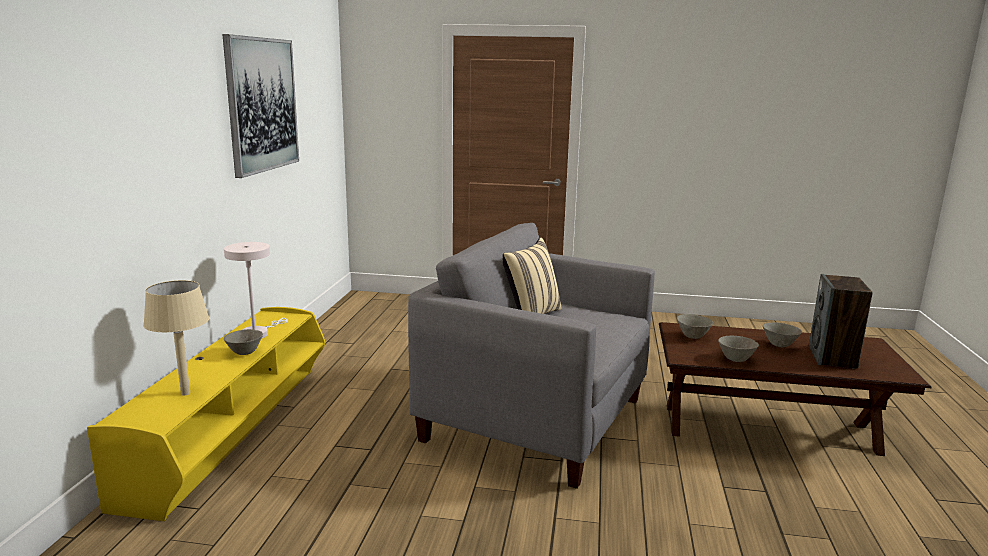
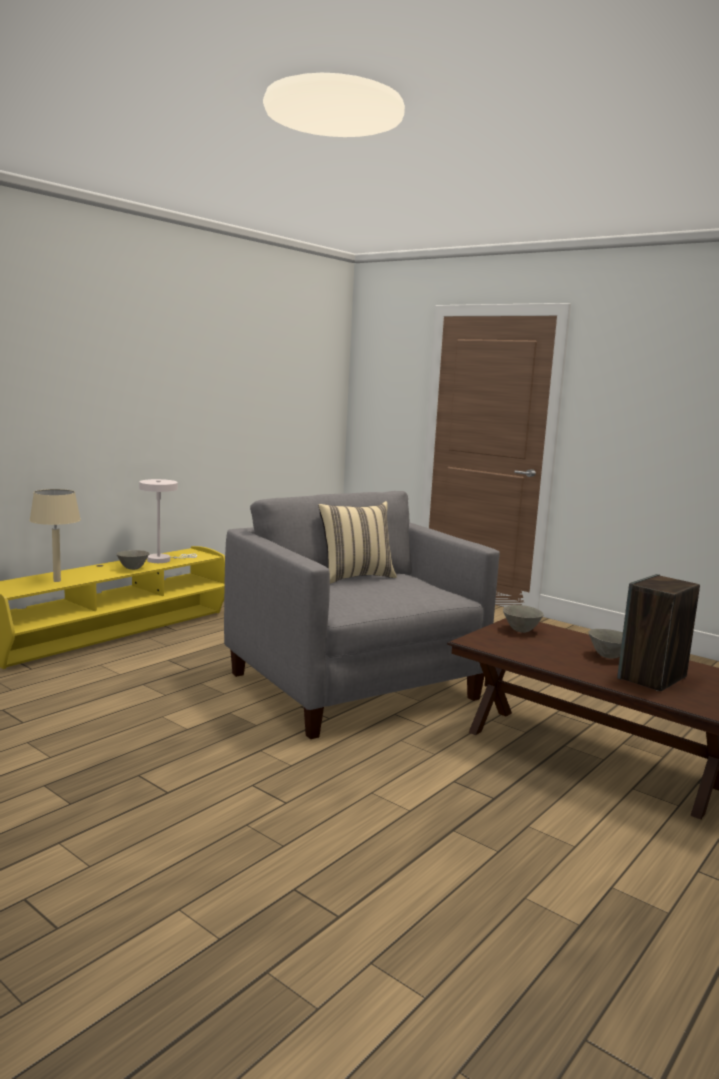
camera: 30 degrees right, 5 degrees down
picture [222,34,299,178] -> none
grey bowl [718,336,759,362] -> none

